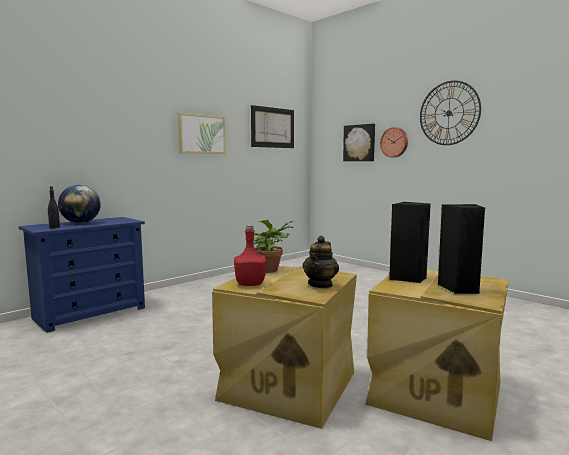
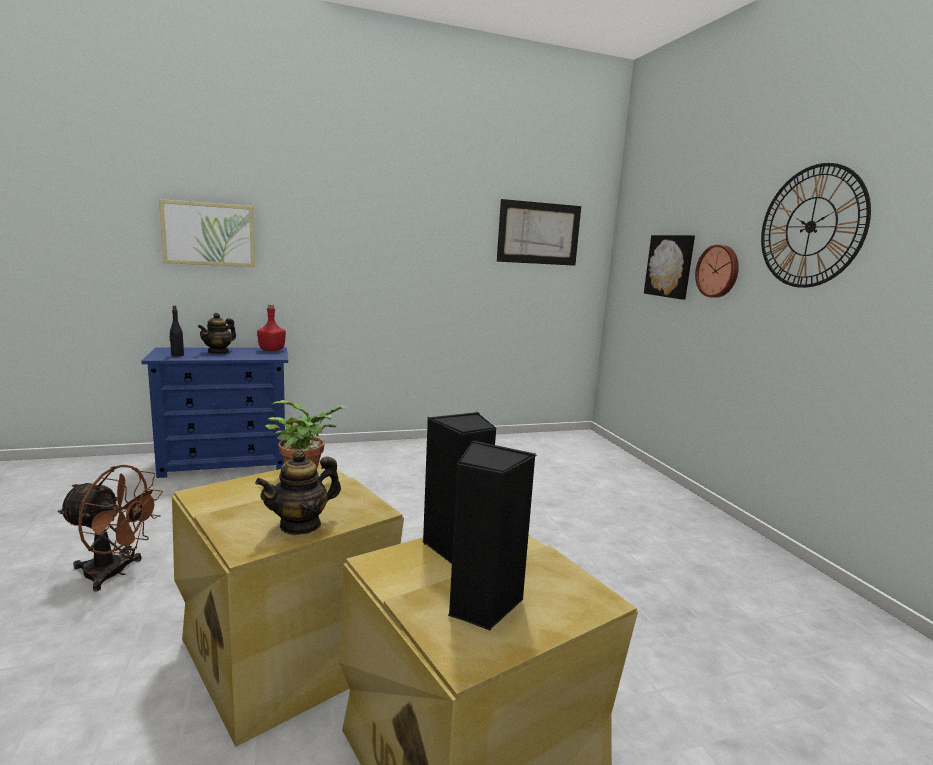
camera: 25 degrees right, 5 degrees up
globe [58,185,101,223] -> teapot [198,313,236,354]
picture [178,113,226,154] -> picture moved to [159,199,255,267]
red bottle [234,225,266,286] -> red bottle moved to [257,304,286,351]
none -> brown fan [58,465,163,592]

